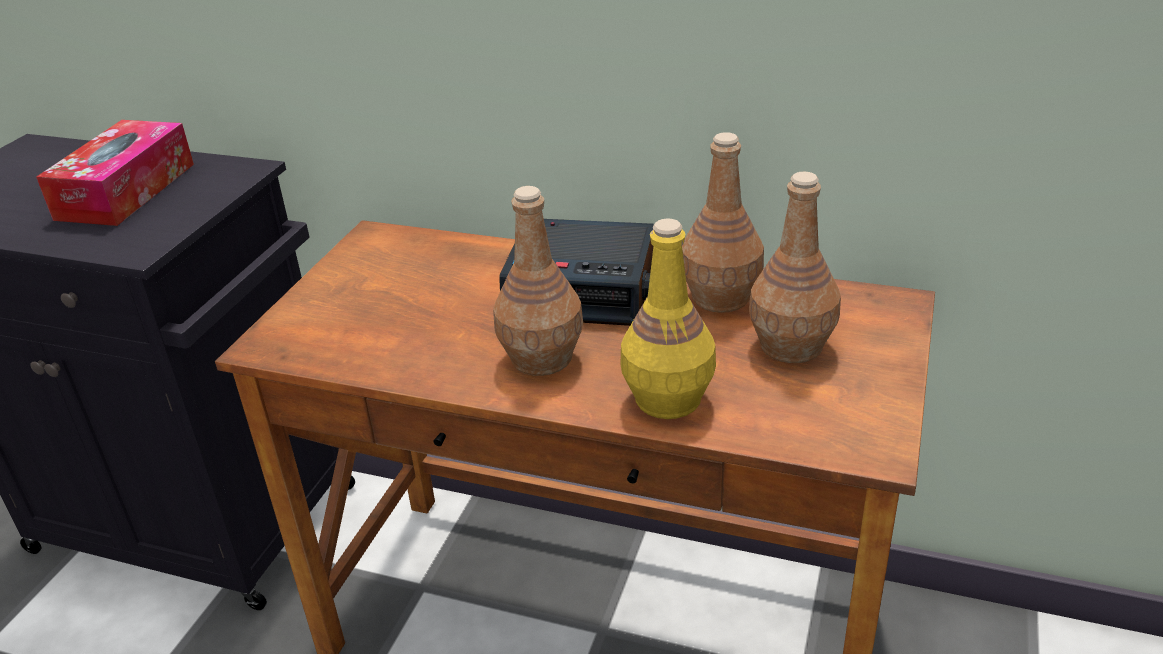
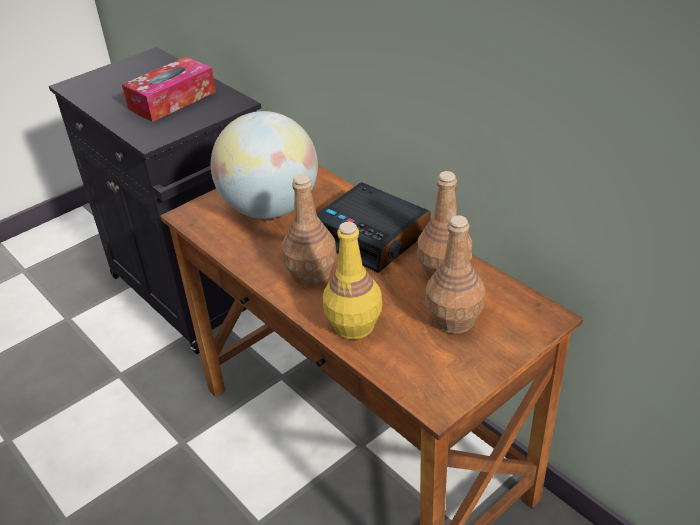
camera: 30 degrees right, 5 degrees up
none -> globe [211,111,318,219]

